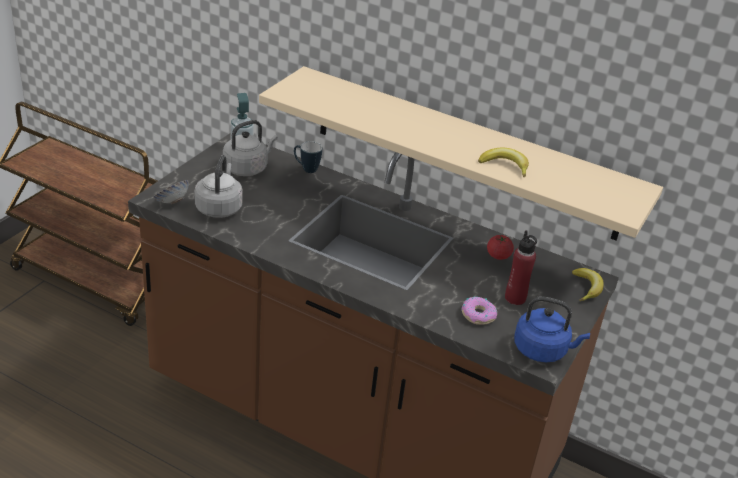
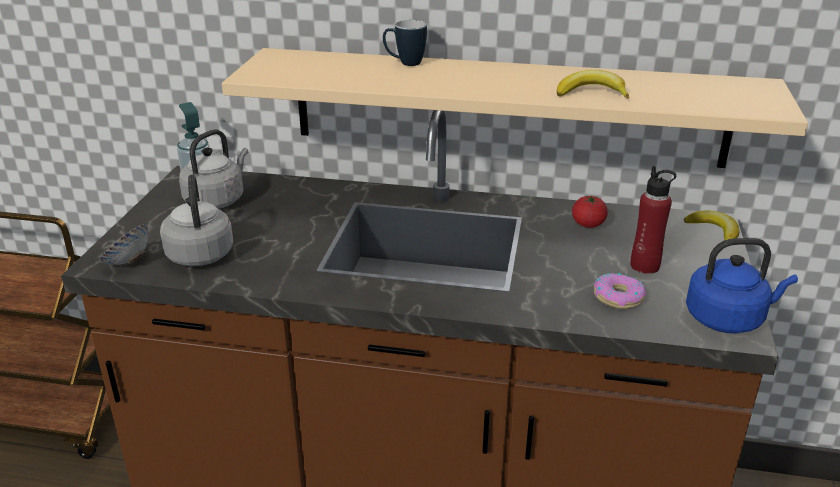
camera: 15 degrees left, 5 degrees down
mug [294,141,322,173] -> mug moved to [383,20,427,66]

